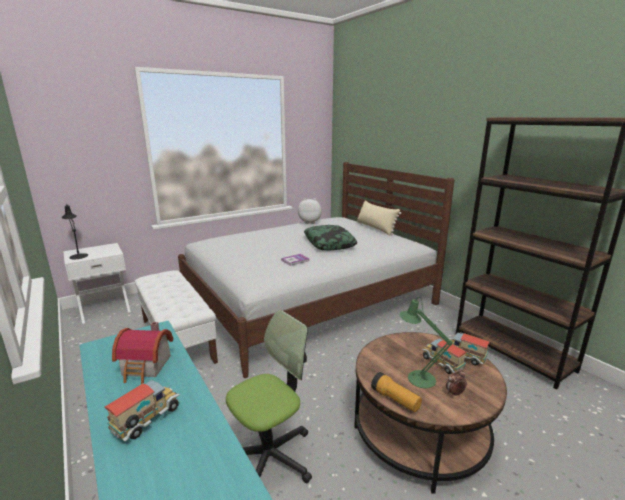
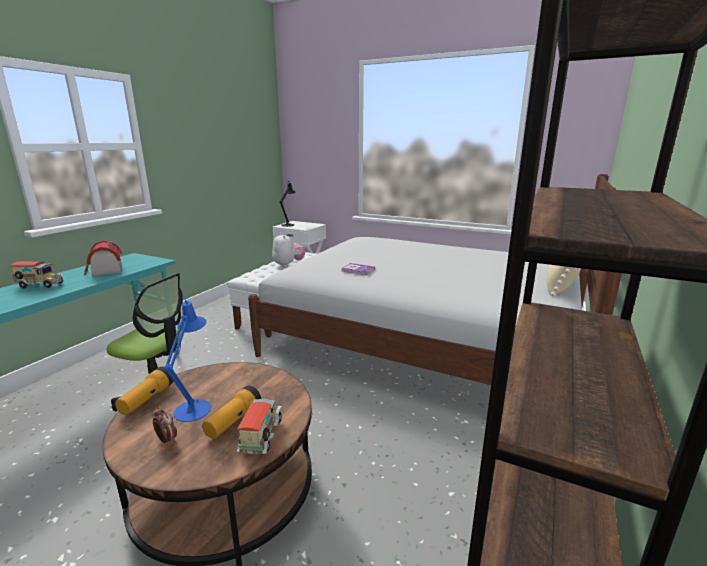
camera: 60 degrees right, 0 degrees up
plush toy [298,198,322,224] -> plush toy moved to [272,233,305,267]
pillow [304,225,357,251] -> none
green table lamp [400,297,453,388] -> blue table lamp [164,298,211,422]
toy truck [422,338,467,374] -> flashlight [202,385,261,438]

